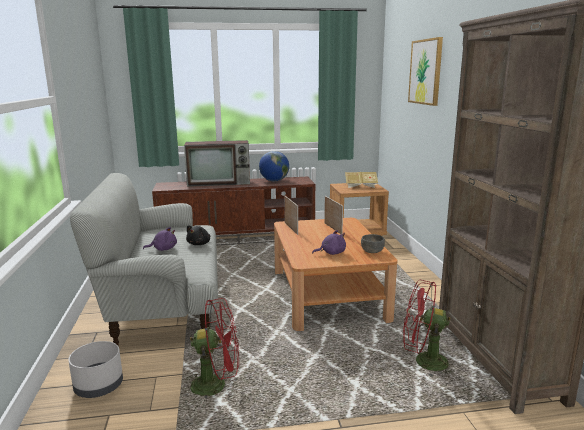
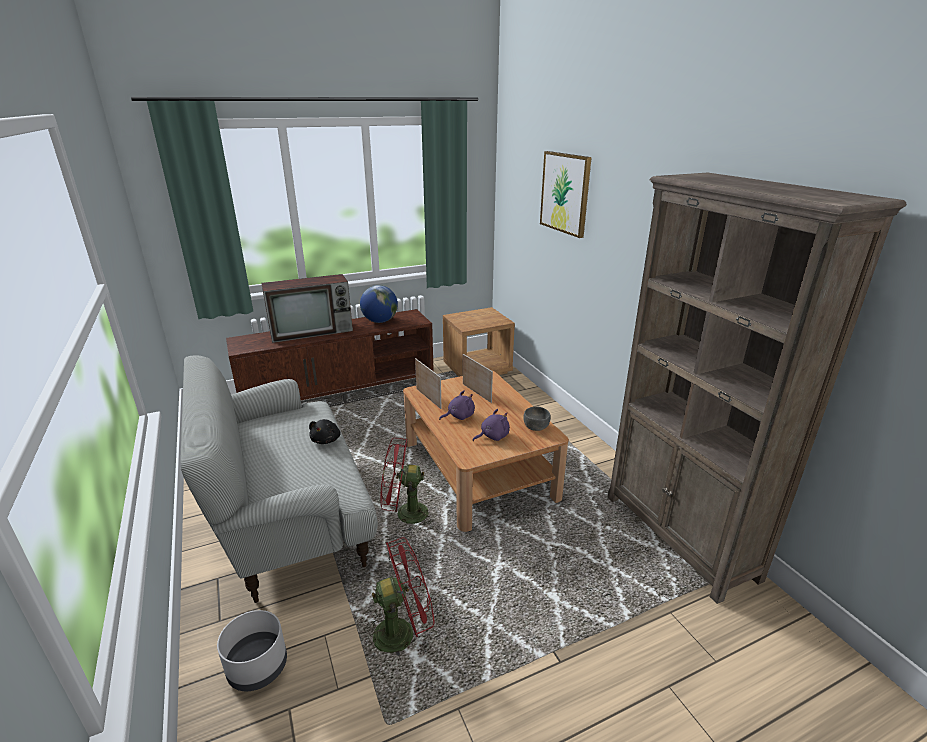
camera: 15 degrees left, 10 degrees up
purple plush toy [143,227,177,251] -> purple plush toy moved to [439,390,475,420]
book [345,172,378,188] -> none
red fan [403,279,455,378] -> red fan moved to [380,438,433,532]

